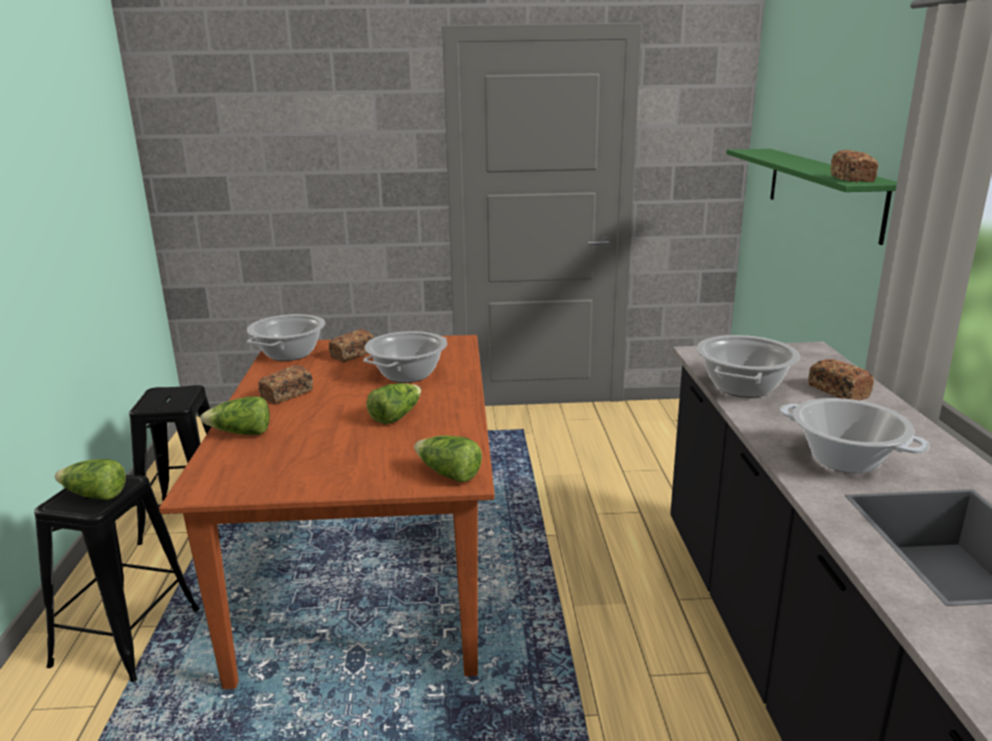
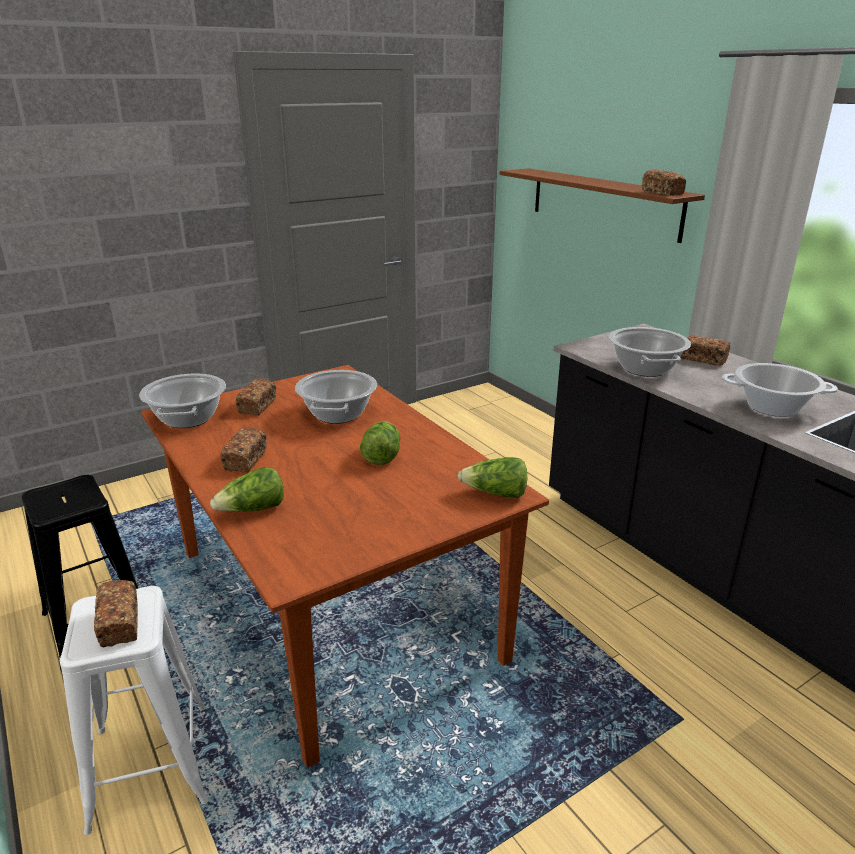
camera: 30 degrees left, 5 degrees up
black stool [34,475,199,682] -> white stool [60,586,208,835]
lettuce [55,459,126,500] -> bread [94,580,138,647]
green shelf [727,149,897,245] -> brown shelf [500,168,705,243]

